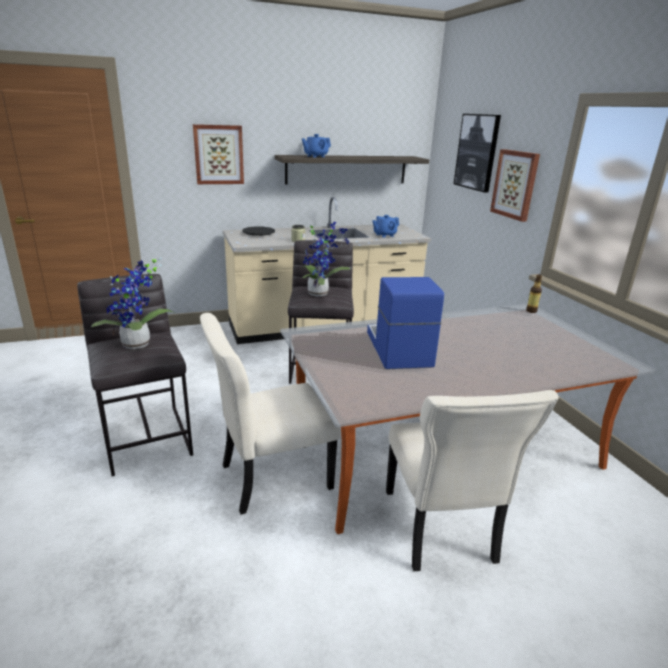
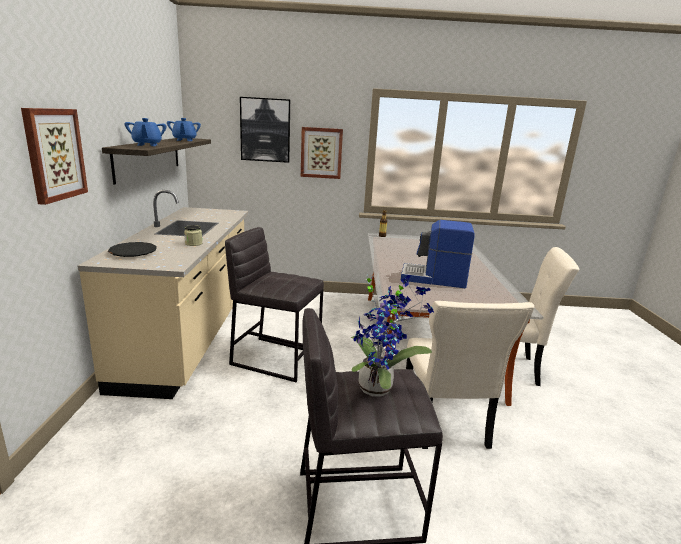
camera: 70 degrees left, 5 degrees down
potted plant [302,222,351,296] -> none
blue teapot [372,215,399,238] -> blue teapot moved to [167,118,201,141]

